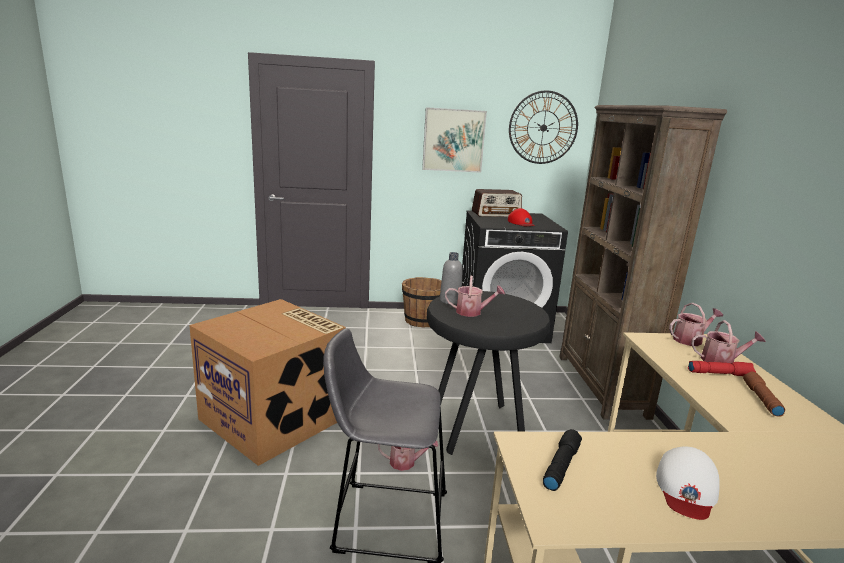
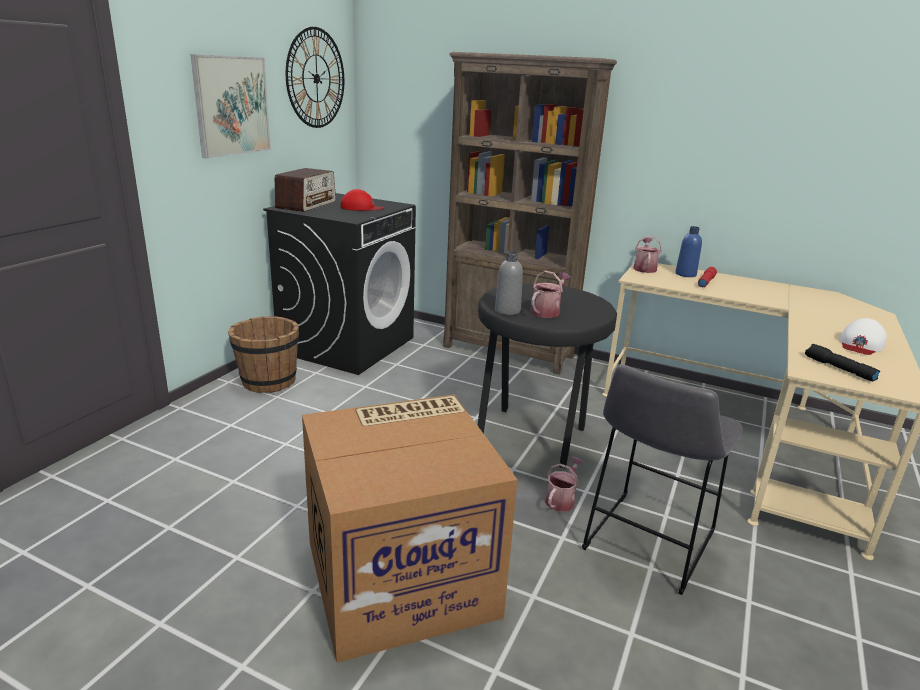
camera: 60 degrees left, 5 degrees up
white cap [656,446,720,520] -> white cap turned 75 degrees clockwise [840,318,887,355]
watering can [691,320,766,363] -> blue bottle [675,226,702,277]
brown flashlight [743,372,785,417] -> none

